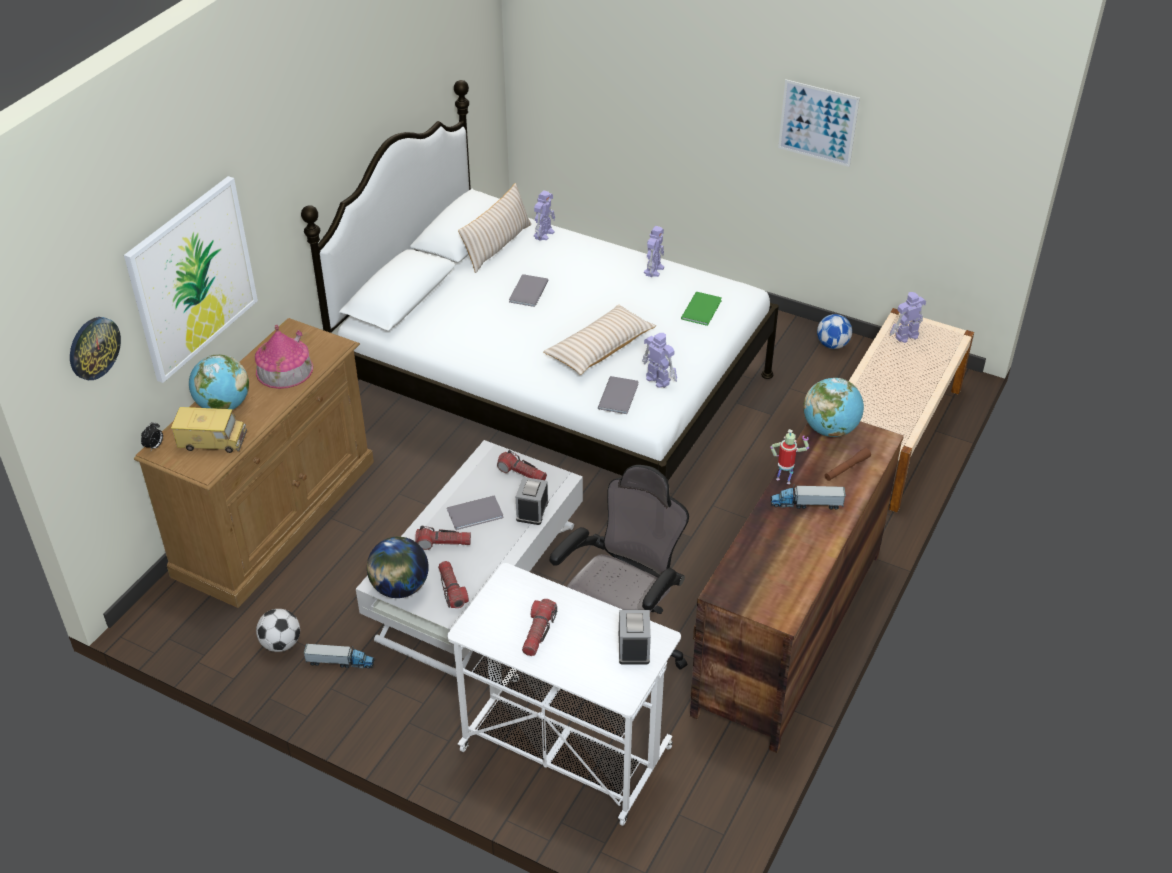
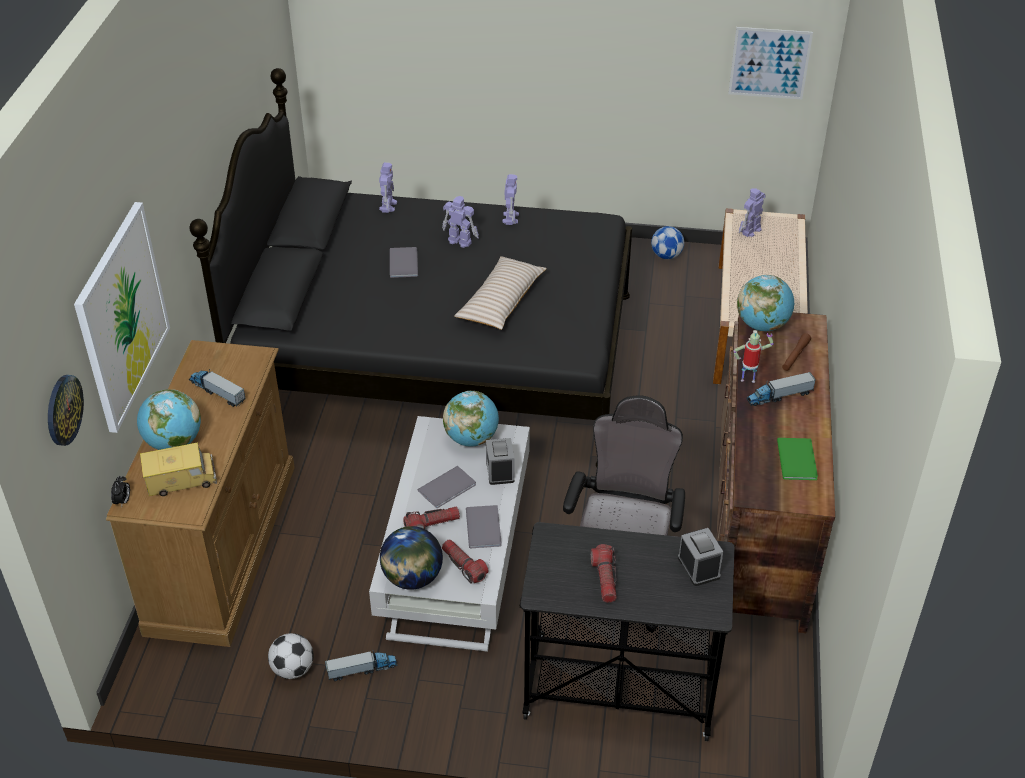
camera: 20 degrees left, 0 degrees up
toy house [255,325,313,389] -> toy truck [189,369,246,407]
white bed [301,80,779,480] -> black bed [189,68,632,467]
white desk [447,563,681,826] -> black desk [520,522,734,741]
beige pillow [458,183,531,273] -> none
flashlight [497,450,547,480] -> globe [443,391,499,447]
grey book [598,376,639,414] -> grey book moved to [466,505,502,548]
toy robot [642,333,677,388] -> toy robot moved to [442,196,479,248]
green book [681,292,722,326] -> green book moved to [777,438,818,480]
picture [778,80,860,167] -> picture moved to [728,27,813,99]

